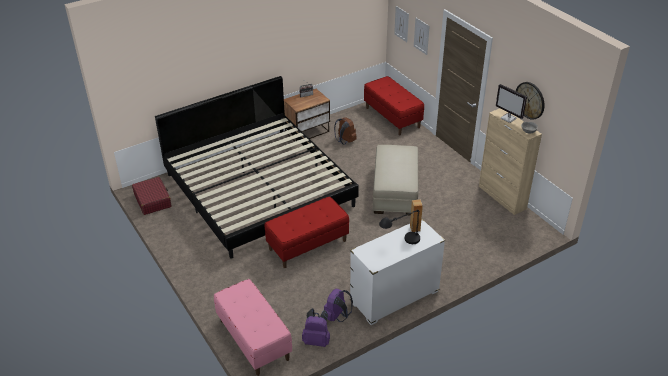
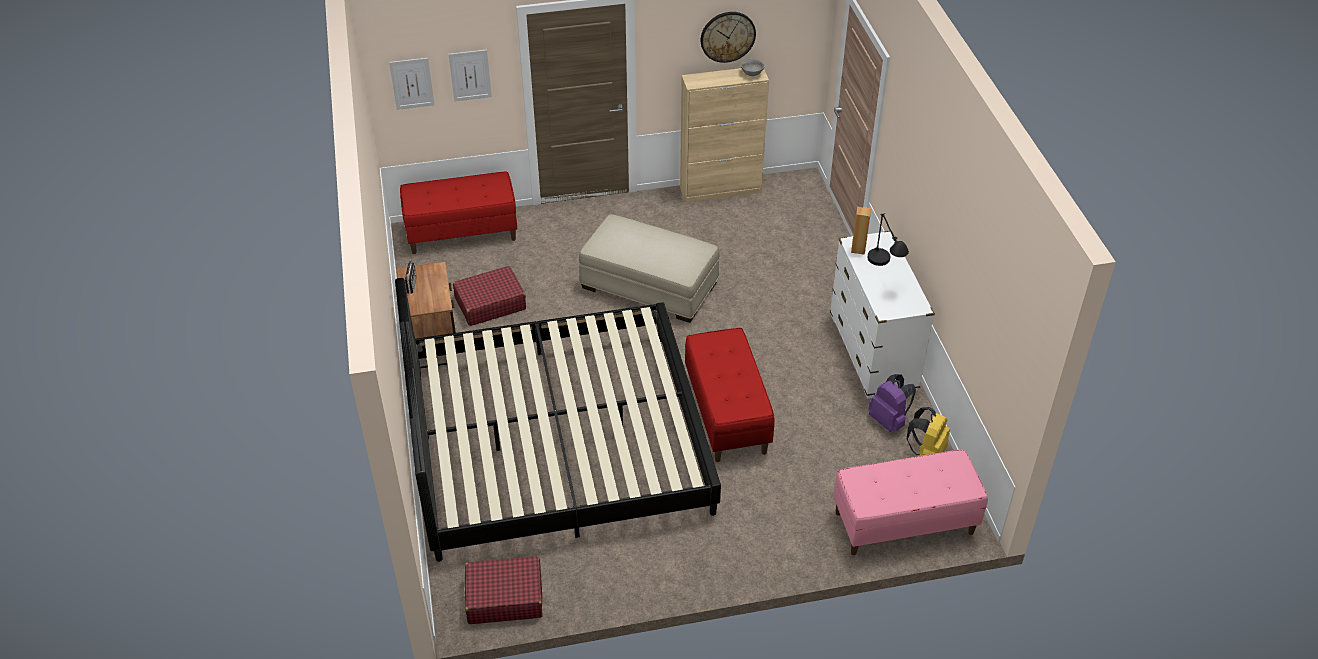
camera: 70 degrees left, 5 degrees up
purple backpack [302,308,330,347] -> yellow backpack [907,407,950,456]
brown backpack [334,117,357,145] -> red suitcase [453,266,526,326]
monitor [496,84,527,123] -> none

